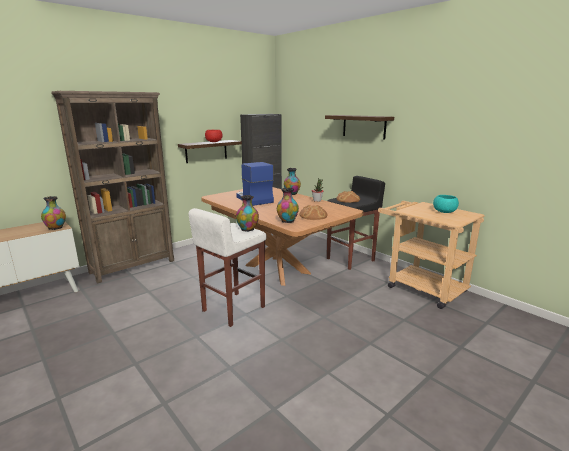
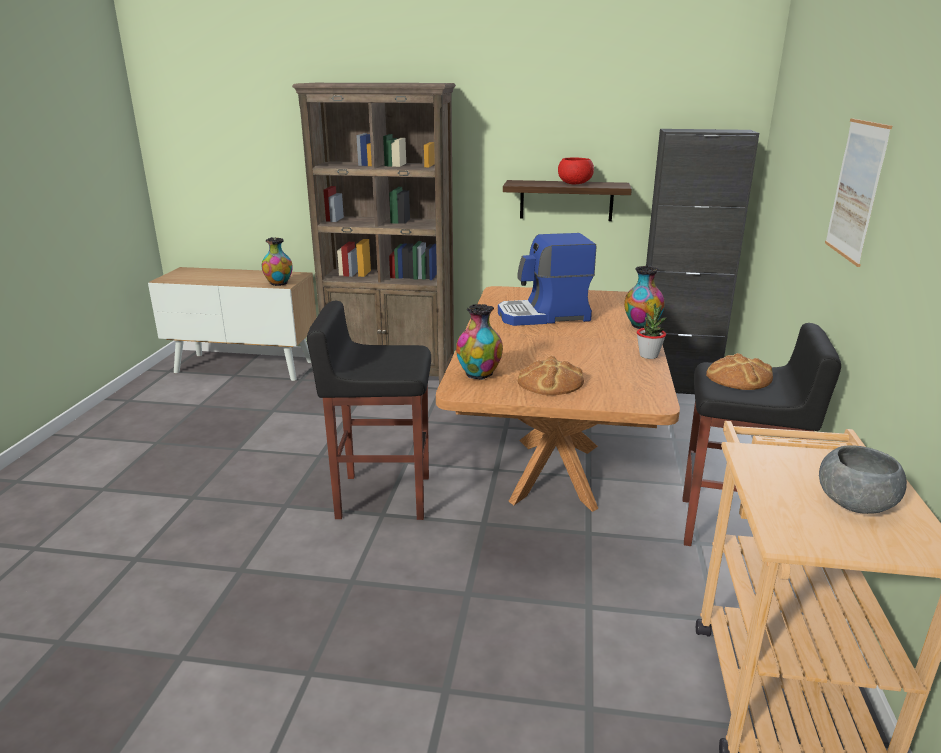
camera: 50 degrees right, 5 degrees up
white stool [189,208,267,327] -> black stool [307,301,431,520]
coffee machine [236,162,274,206] -> coffee machine turned 120 degrees counterclockwise [498,233,596,326]
vase [236,195,259,232] -> none
shelf [325,115,394,139] -> picture [825,118,892,267]
turquoise bowl [433,195,459,213] -> grey bowl [819,445,907,514]

